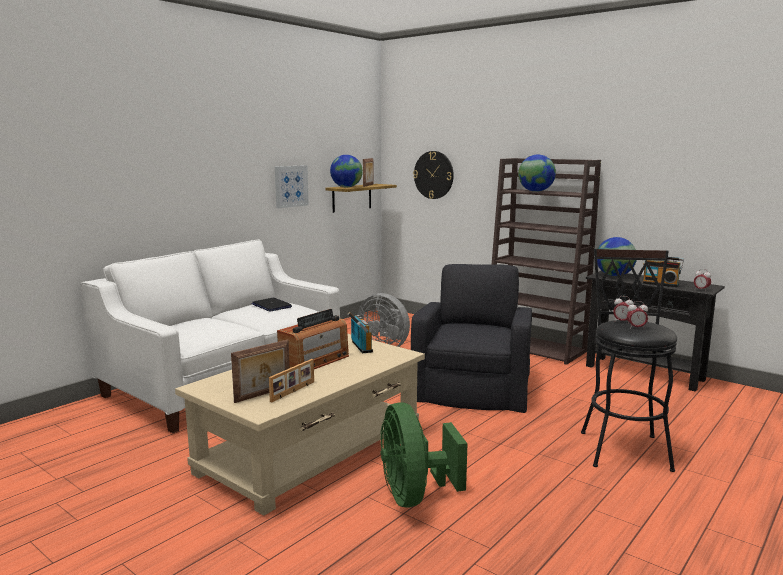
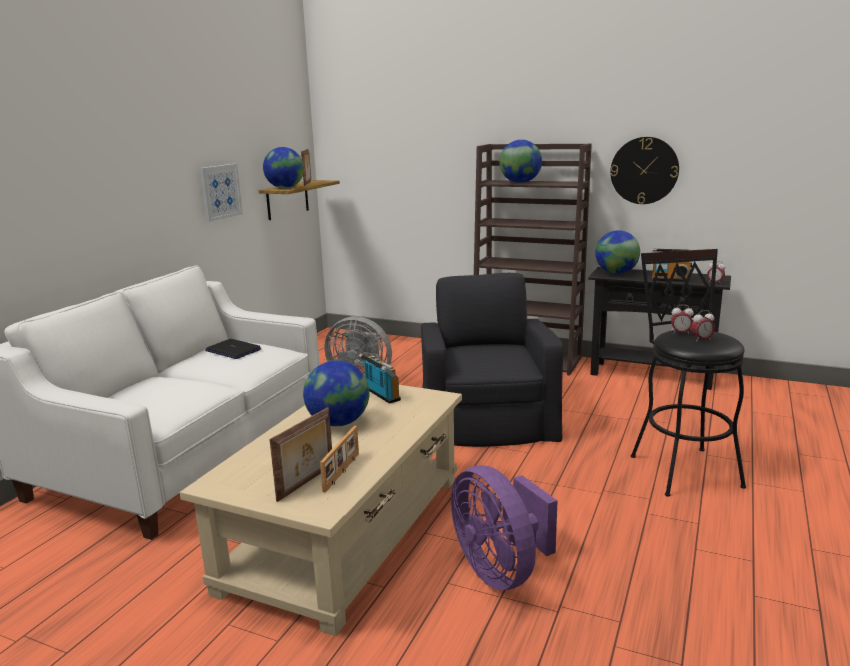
camera: 15 degrees left, 5 degrees up
radio [277,309,349,369] -> globe [303,360,370,426]
green fan [380,402,467,507] -> purple fan [451,465,558,590]
wall clock [413,151,454,199] -> wall clock moved to [610,137,679,204]

